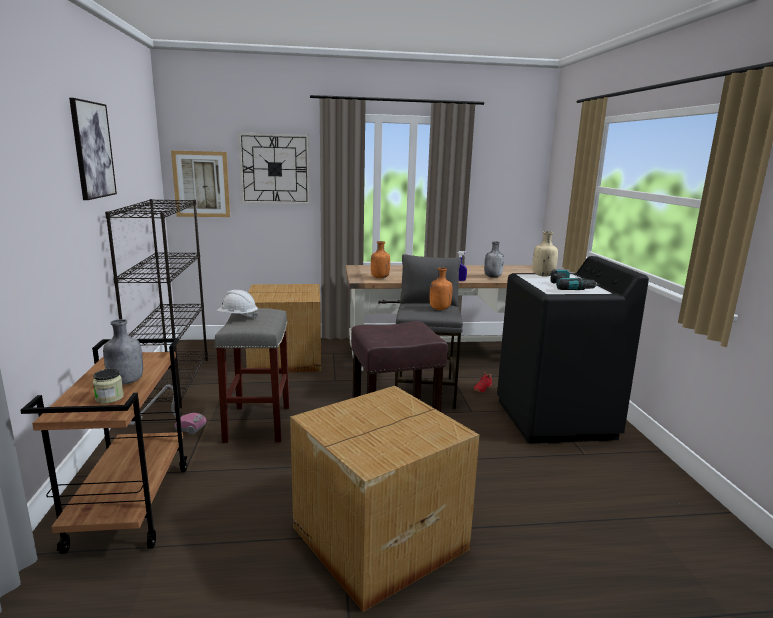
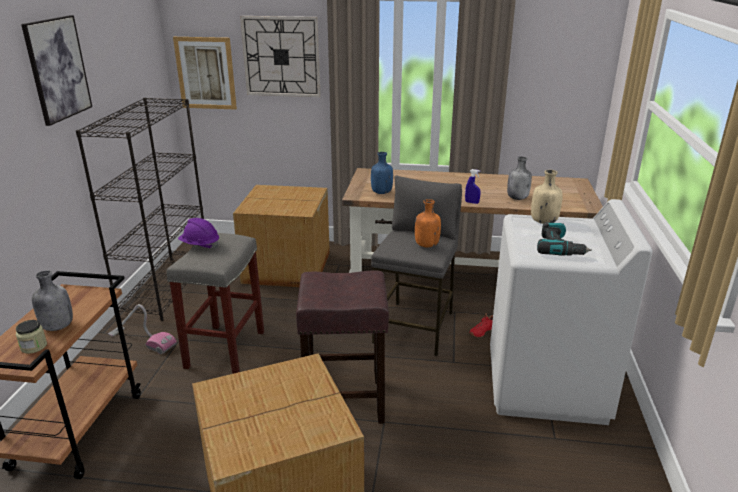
camera: 15 degrees right, 10 degrees up
white hard hat [216,290,258,318] -> purple hard hat [178,218,219,249]
orange bottle [371,241,390,278] -> blue bottle [371,152,393,194]
black washing machine [497,256,649,444] -> white washing machine [490,199,653,425]

